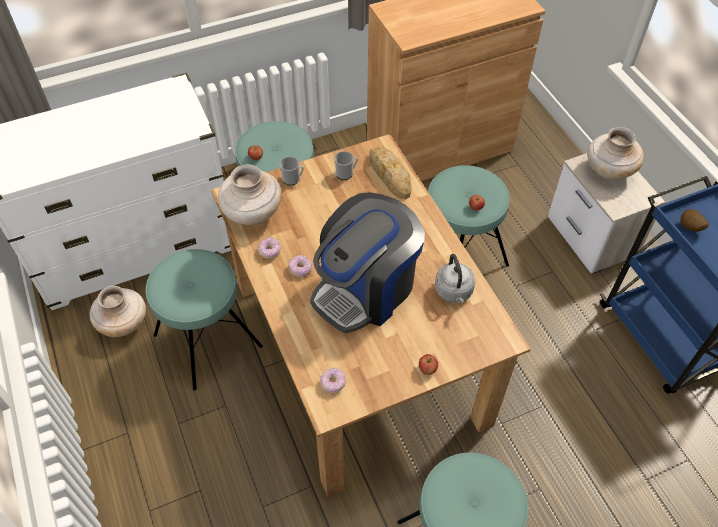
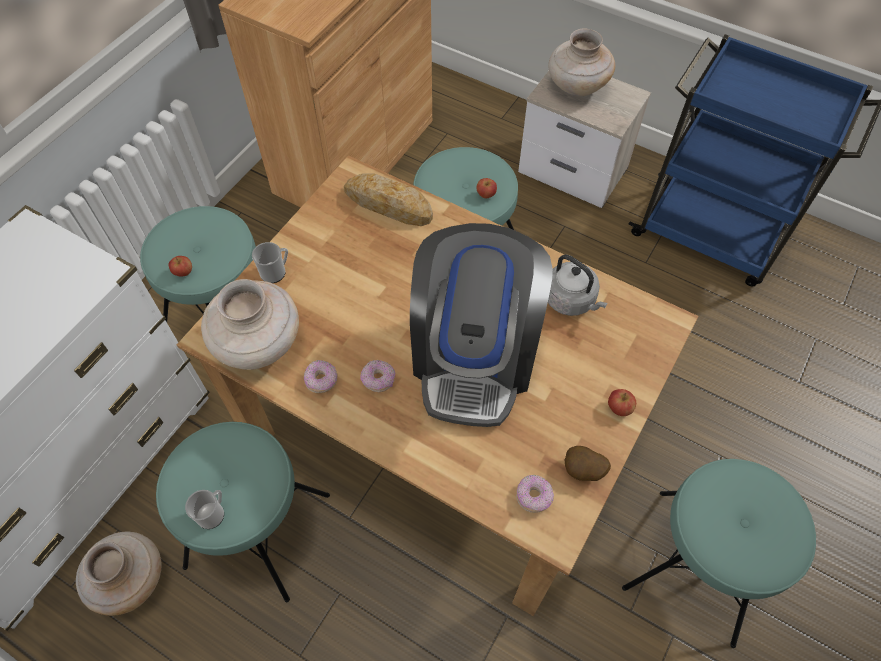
camera: 35 degrees left, 5 degrees up
mug [334,151,358,180] -> mug moved to [185,490,224,529]
potato [680,209,709,232] -> potato moved to [565,446,611,481]

